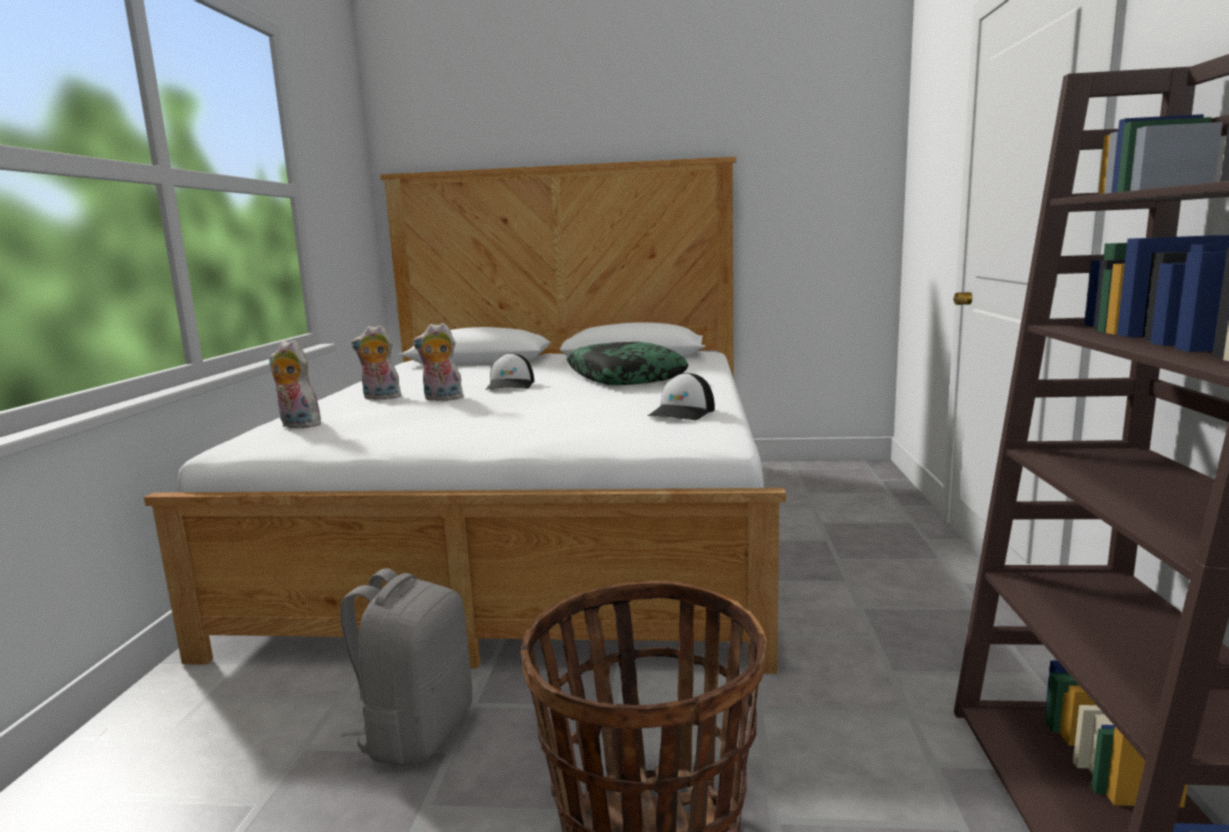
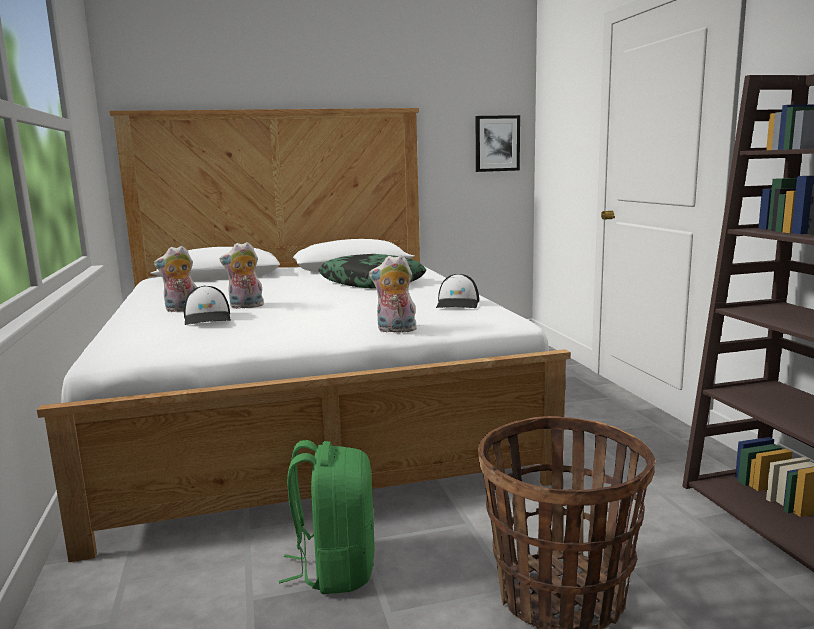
camera: 20 degrees left, 0 degrees up
plush toy [269,340,321,428] -> plush toy moved to [369,255,417,333]
grey backpack [340,569,472,766] -> green backpack [279,440,374,594]
cap [485,353,534,390] -> cap moved to [184,286,231,325]
none -> picture [476,115,520,172]

